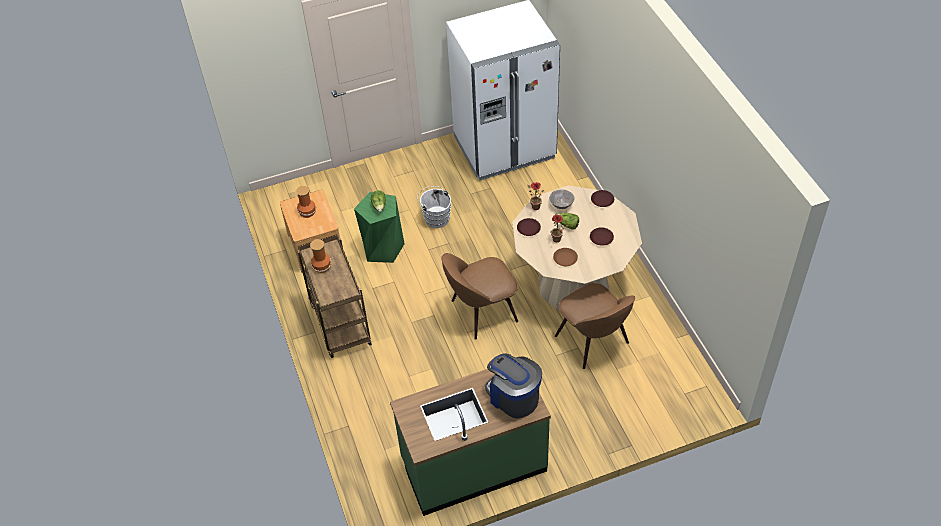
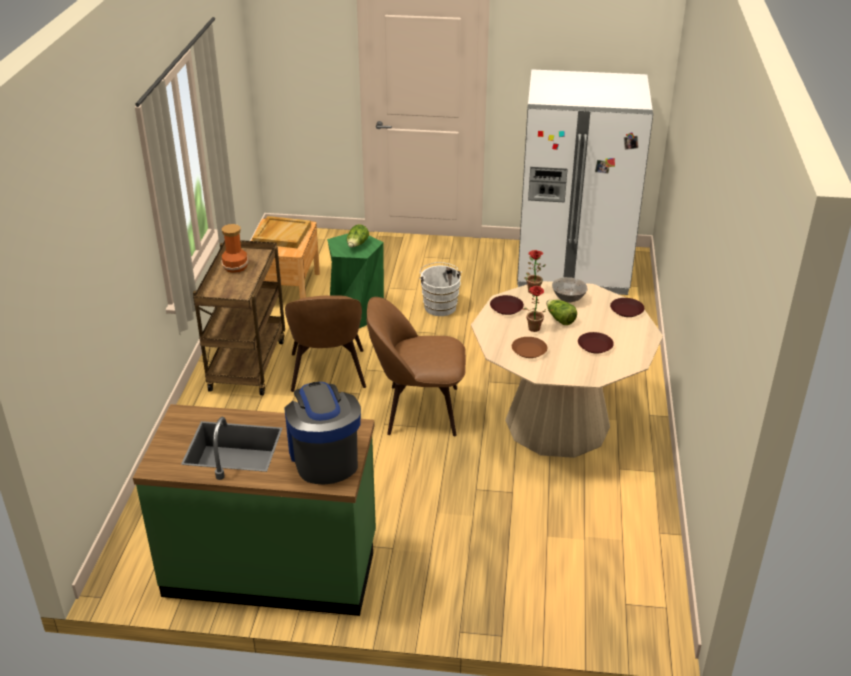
camera: 25 degrees right, 15 degrees down
vase [296,186,316,218] -> beige tray [252,216,311,248]
brown chair [555,283,635,369] -> brown chair moved to [285,295,366,392]

